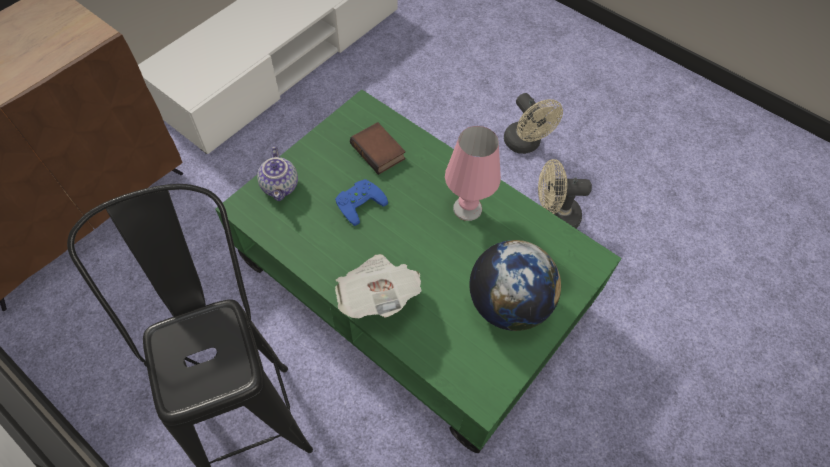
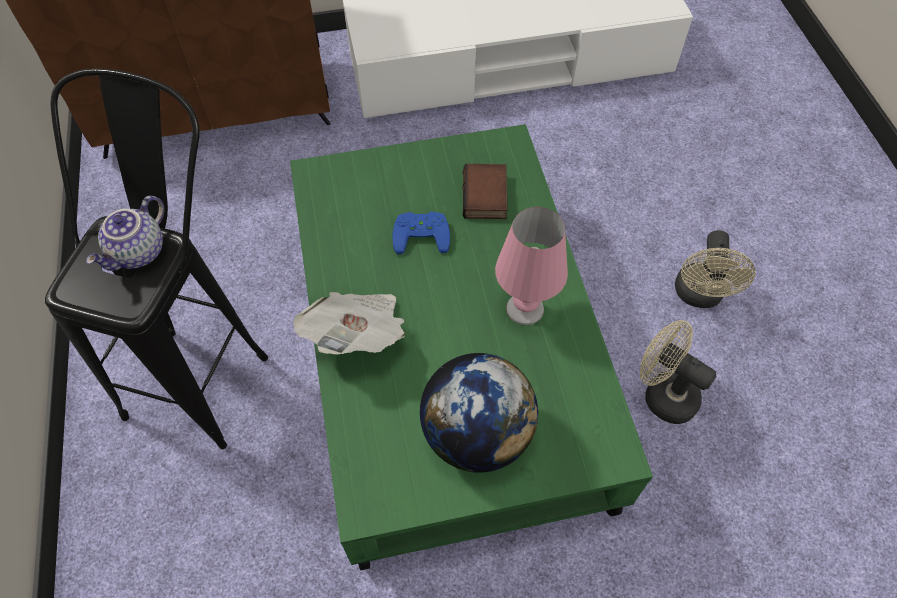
camera: 40 degrees right, 0 degrees up
teapot [257,146,298,201] -> teapot moved to [86,196,164,271]

